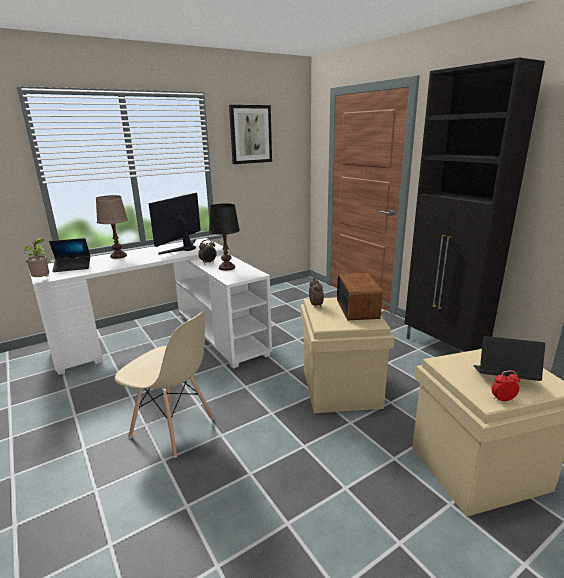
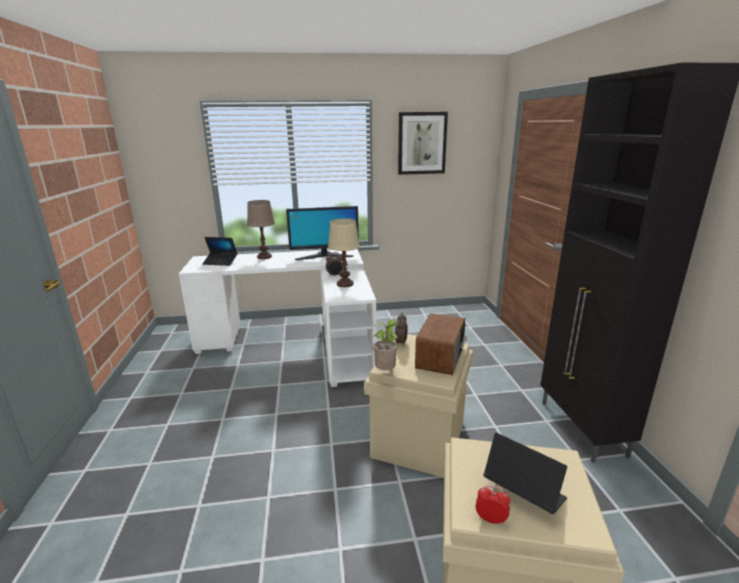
camera: 25 degrees right, 0 degrees up
potted plant [24,238,49,277] -> potted plant moved to [373,319,399,370]
beige chair [115,311,214,458] -> none
monitor [149,193,201,255] -> monitor turned 150 degrees counterclockwise [286,206,359,260]
black table lamp [209,203,240,271] -> beige table lamp [328,218,360,287]

